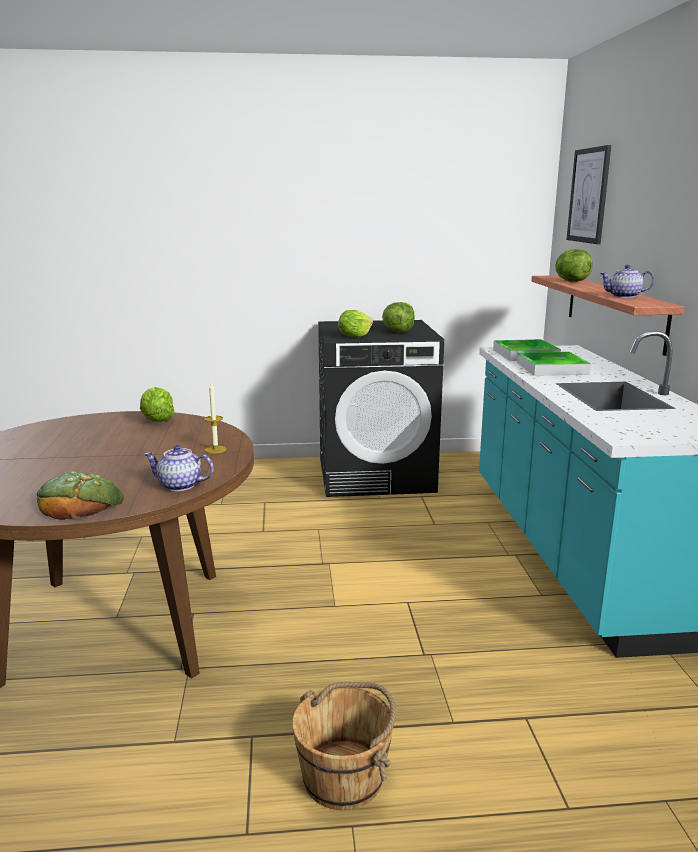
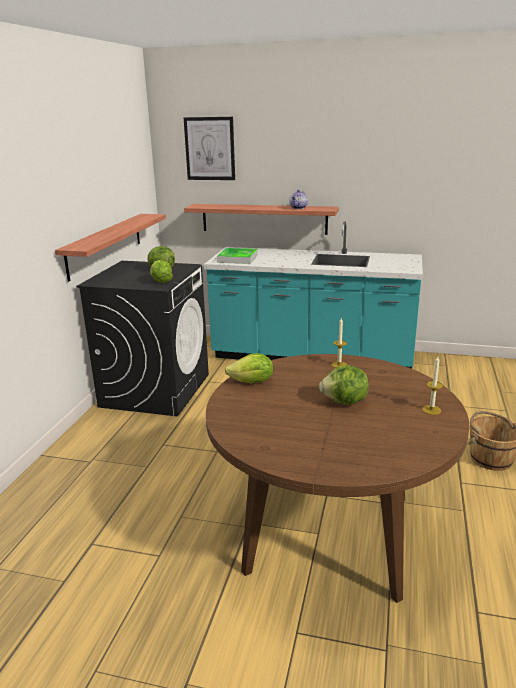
camera: 70 degrees left, 5 degrees up
bread [37,471,124,520] -> candle [422,356,443,415]
teapot [144,445,214,491] -> none
tray [517,352,591,376] -> none
lettuce [555,249,593,282] -> lettuce moved to [319,365,369,405]
none -> shelf [55,214,166,282]

